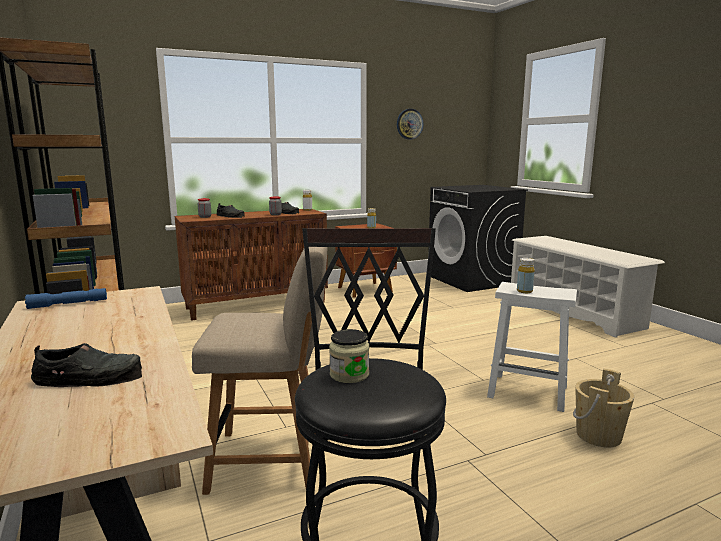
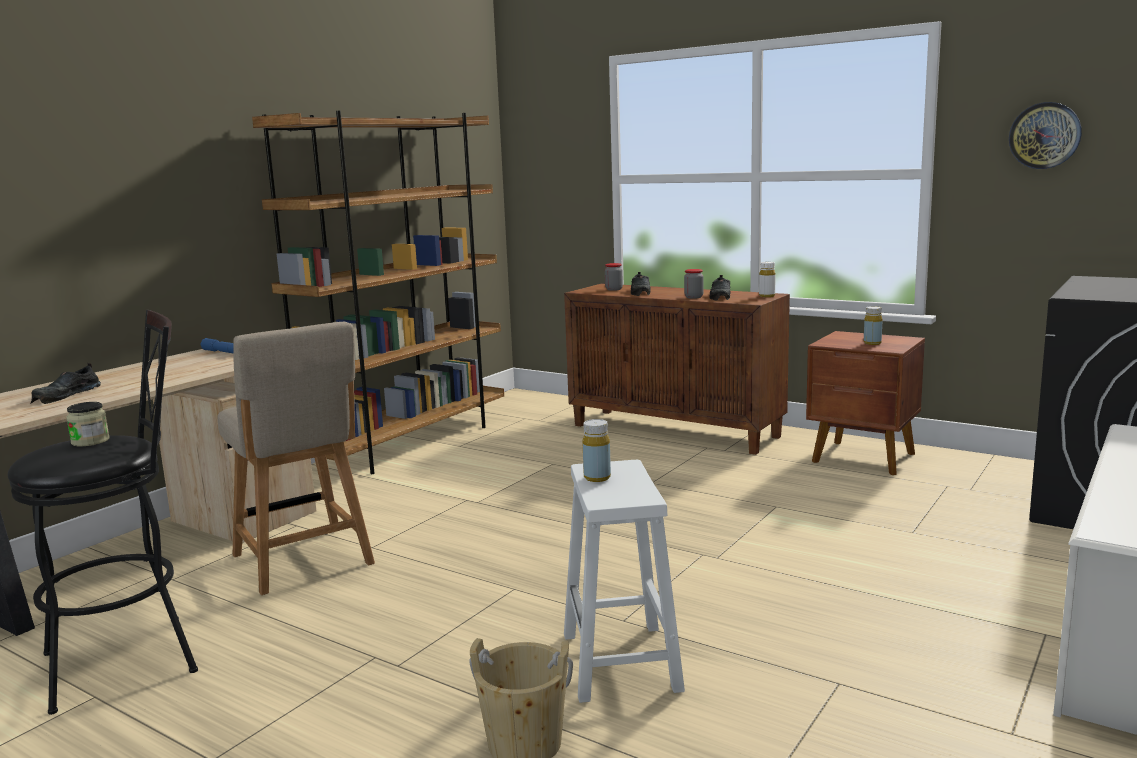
camera: 60 degrees right, 0 degrees up
black shoe [31,343,142,387] -> black shoe turned 60 degrees clockwise [30,363,101,404]

